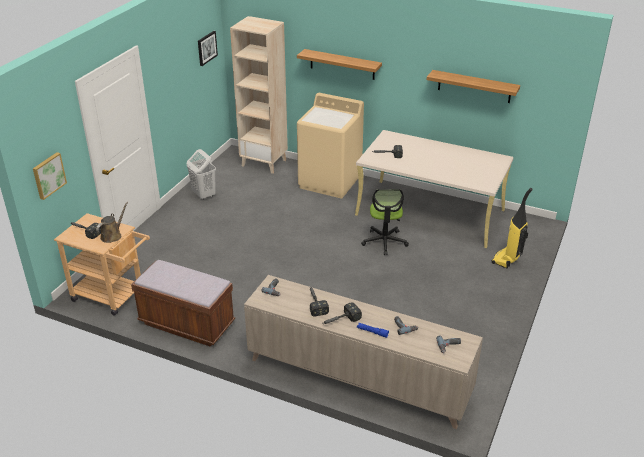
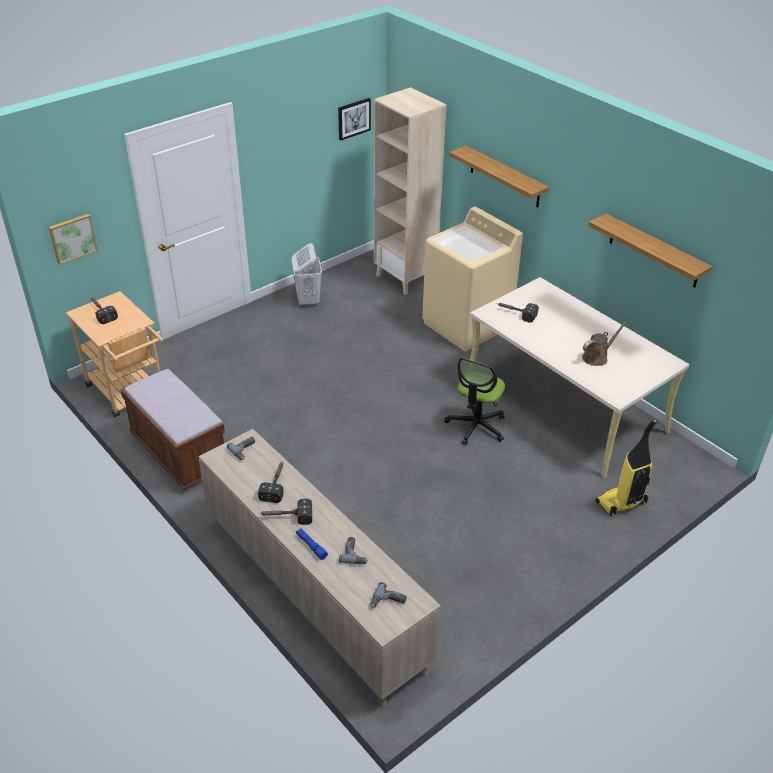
camera: 25 degrees right, 5 degrees up
brown watering can [96,202,128,243] -> brown watering can moved to [582,321,627,366]

